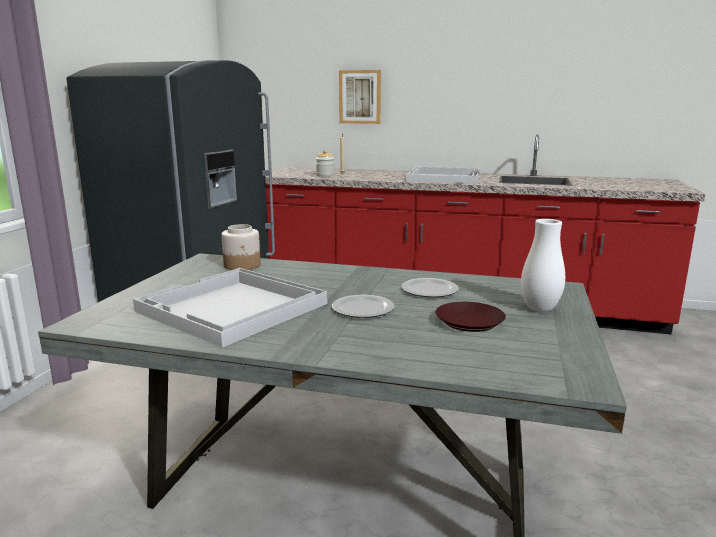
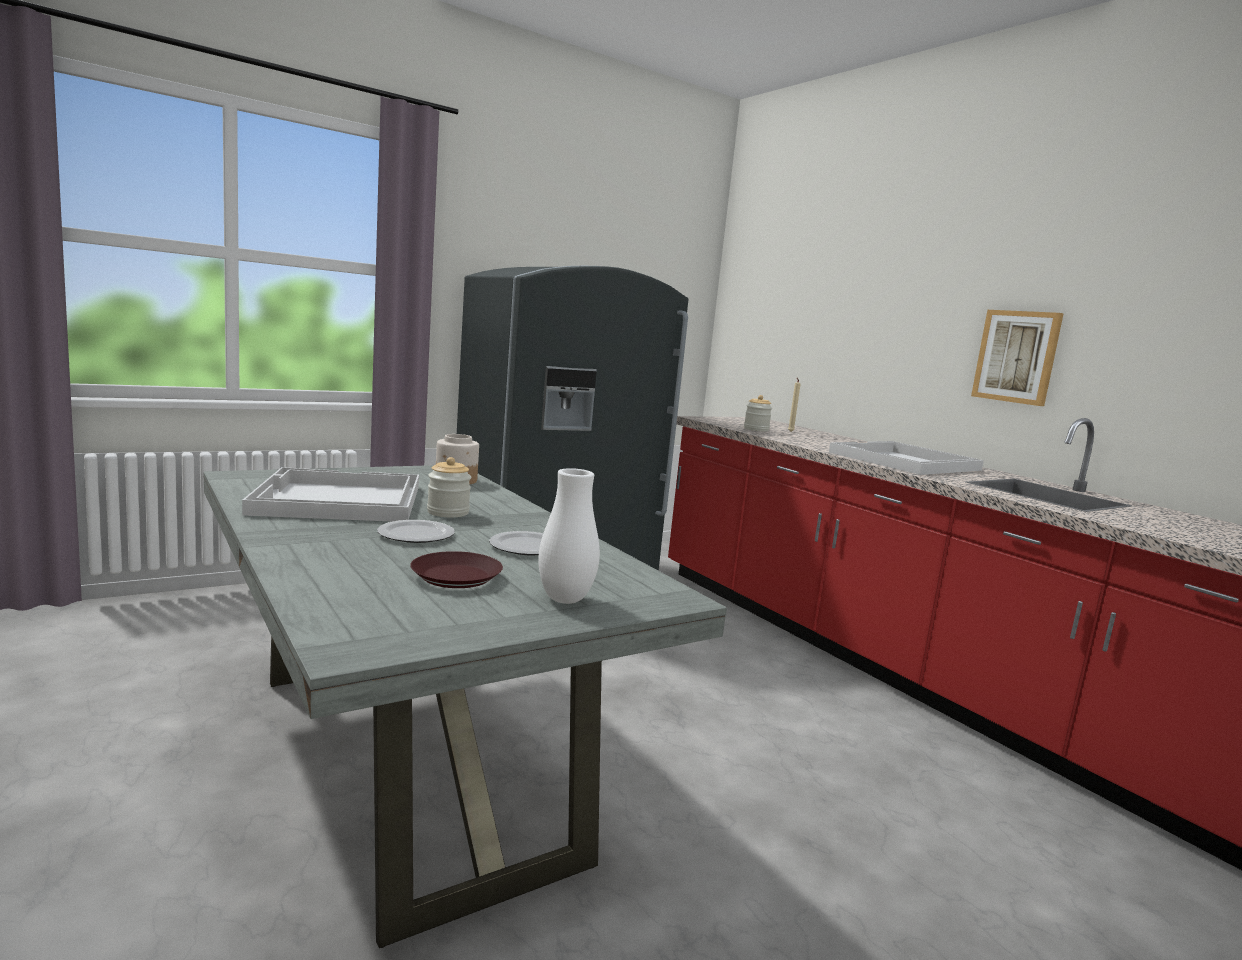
camera: 40 degrees right, 5 degrees down
picture [339,70,381,124] -> picture moved to [971,310,1064,406]
none -> jar [427,457,471,517]

